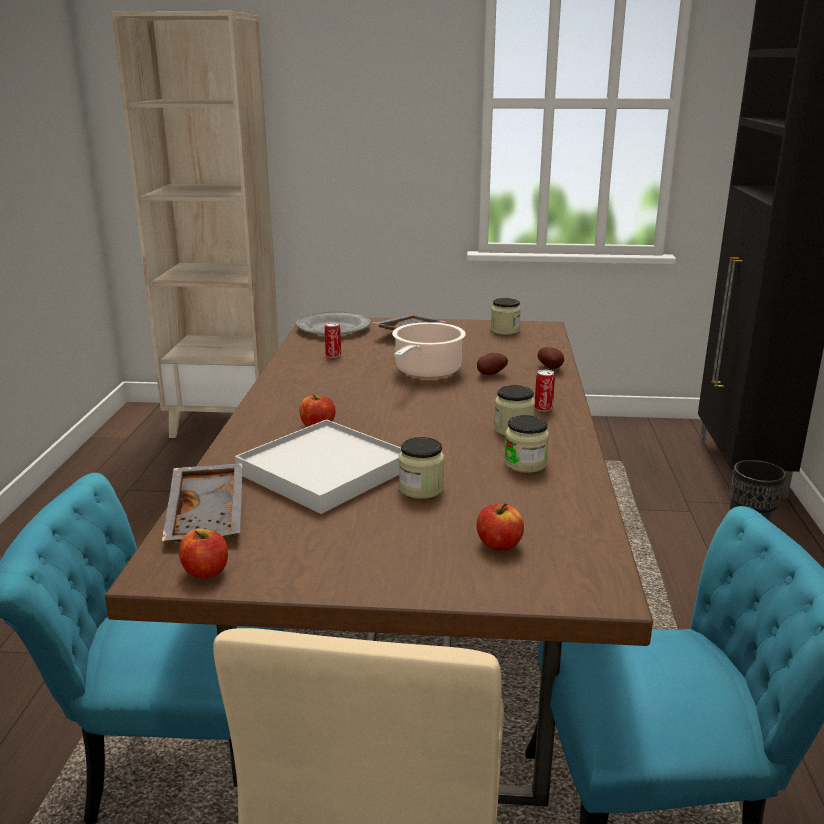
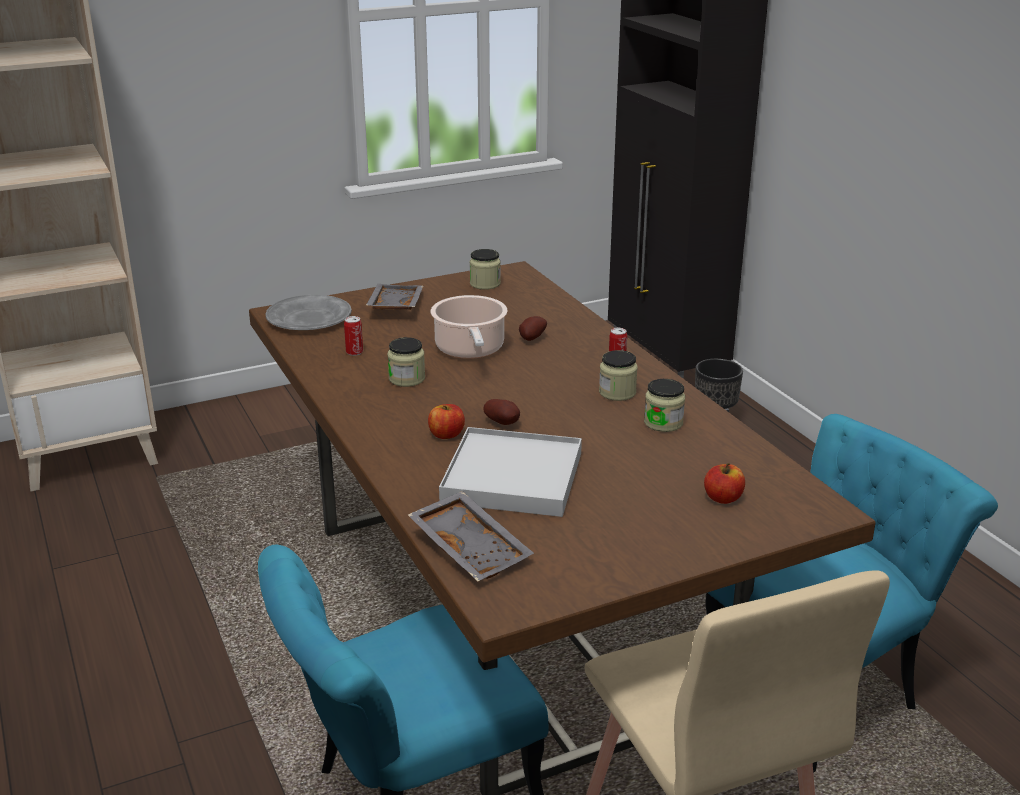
camera: 30 degrees left, 5 degrees up
apple [179,529,228,578] -> none
jar [399,437,444,499] -> jar moved to [387,337,425,387]
potato [537,347,564,369] -> potato moved to [483,399,520,425]

